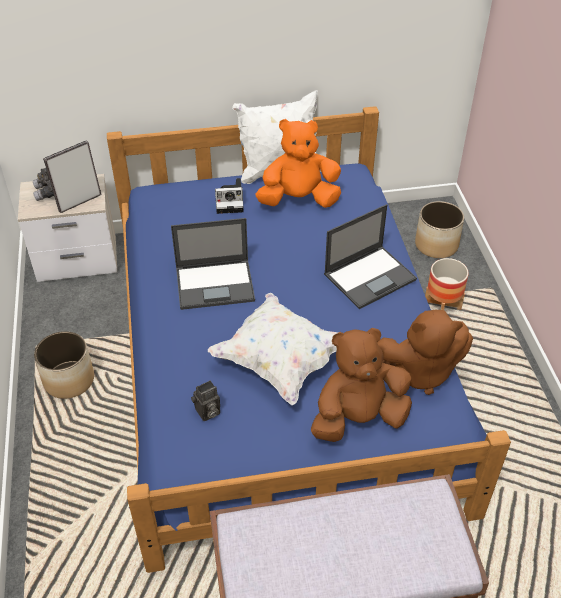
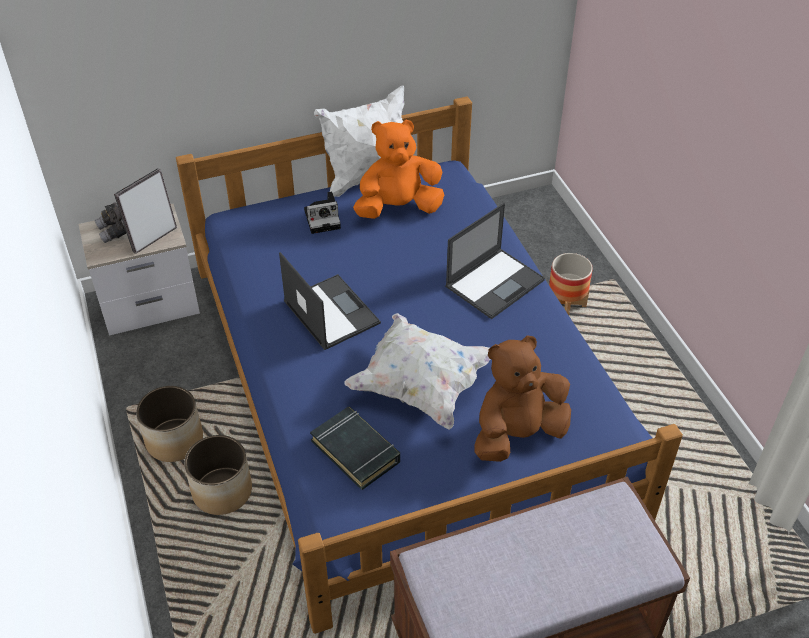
camera: 10 degrees left, 0 degrees up
laptop [171,218,255,310] -> laptop turned 105 degrees counterclockwise [279,252,381,350]
camera [191,380,220,421] -> black book [310,406,400,490]
brown plush toy [377,309,473,395] -> none
planter [415,201,464,258] -> planter moved to [184,435,252,515]

